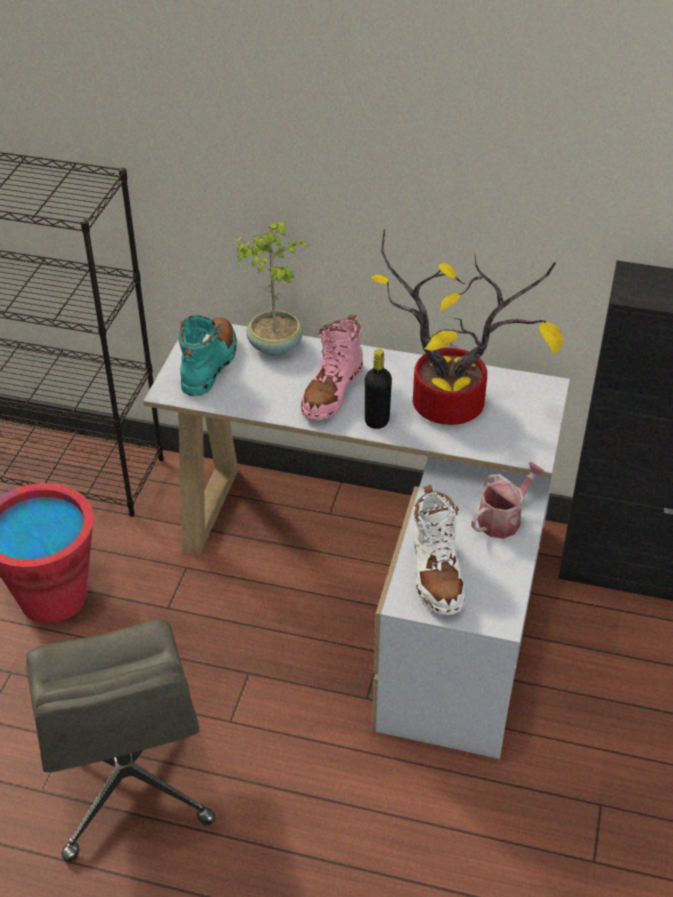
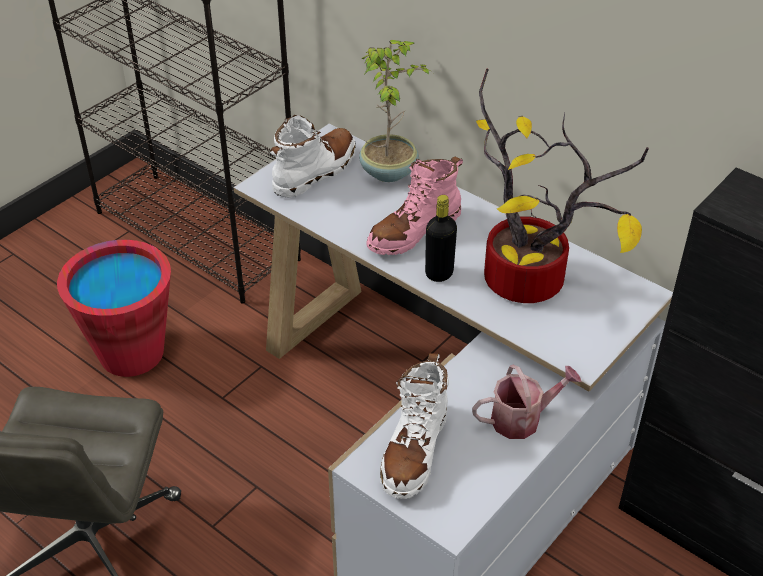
camera: 25 degrees right, 0 degrees up
turquoise boot [178,315,237,396] -> white boot [270,115,356,198]

